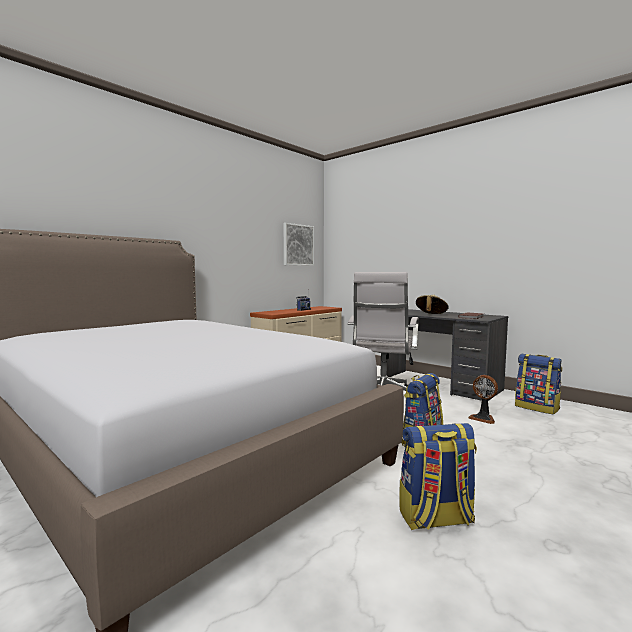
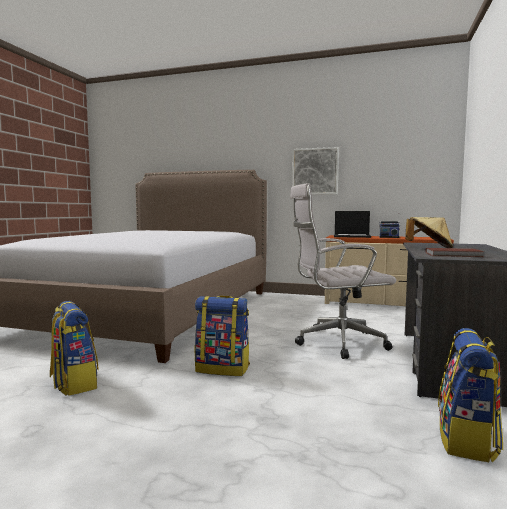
camera: 65 degrees right, 0 degrees up
picture [283,223,314,266] -> picture moved to [292,147,339,195]
fan [468,375,498,424] -> none
none -> laptop [334,211,371,238]

